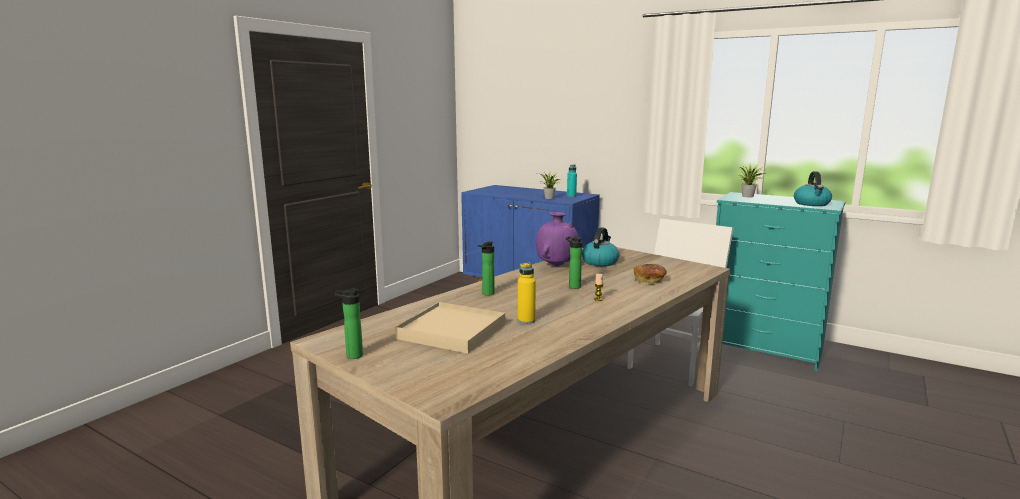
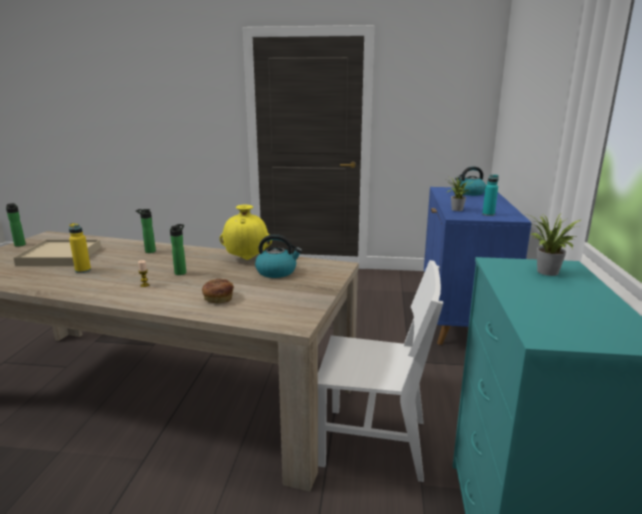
camera: 65 degrees right, 5 degrees up
purple vase [536,212,579,267] -> yellow vase [220,205,272,260]
kettle [794,171,832,206] -> kettle moved to [455,166,486,196]

